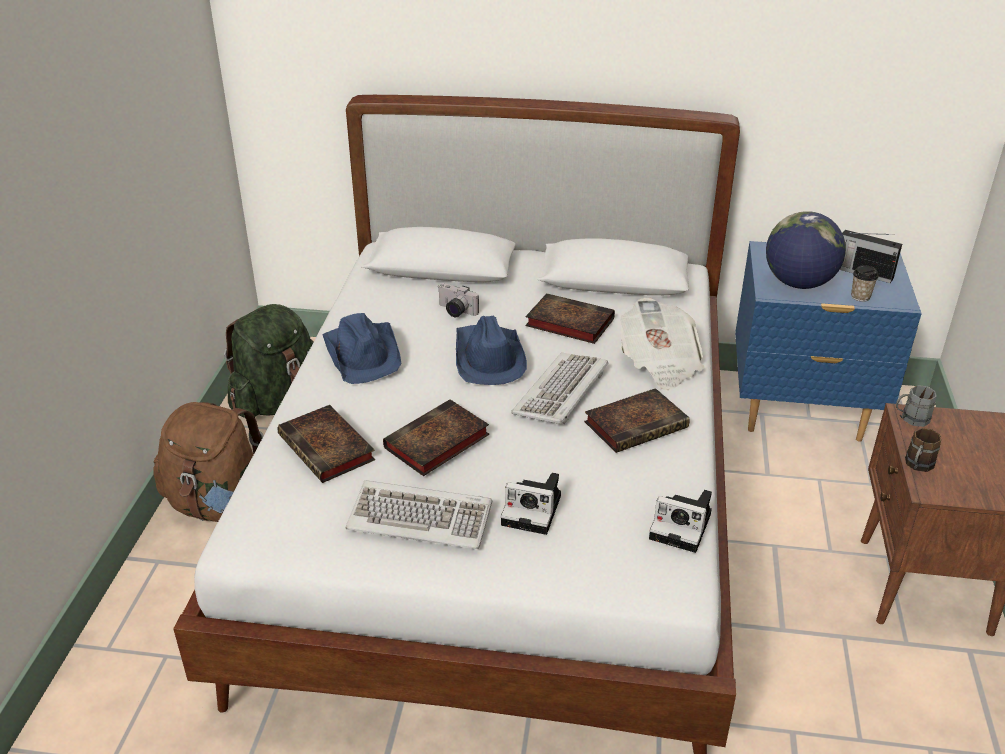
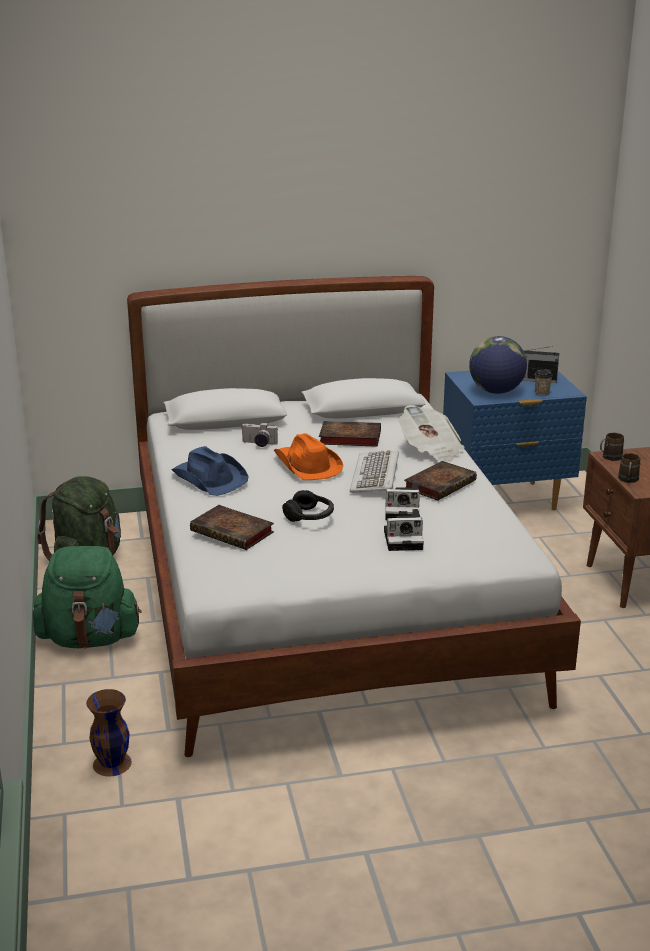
camera: 20 degrees left, 10 degrees down
brown backpack [153,402,264,522] -> green backpack [33,546,142,649]
keyboard [346,480,492,549] -> none
book [383,399,489,476] -> black headphones [282,490,334,522]
blue hat [456,316,527,385] -> orange hat [274,433,344,480]
camera [649,490,712,553] -> camera moved to [385,482,420,520]
grey mug [896,385,937,427] -> brown mug [600,432,624,461]
none -> brown vase [86,689,132,777]

